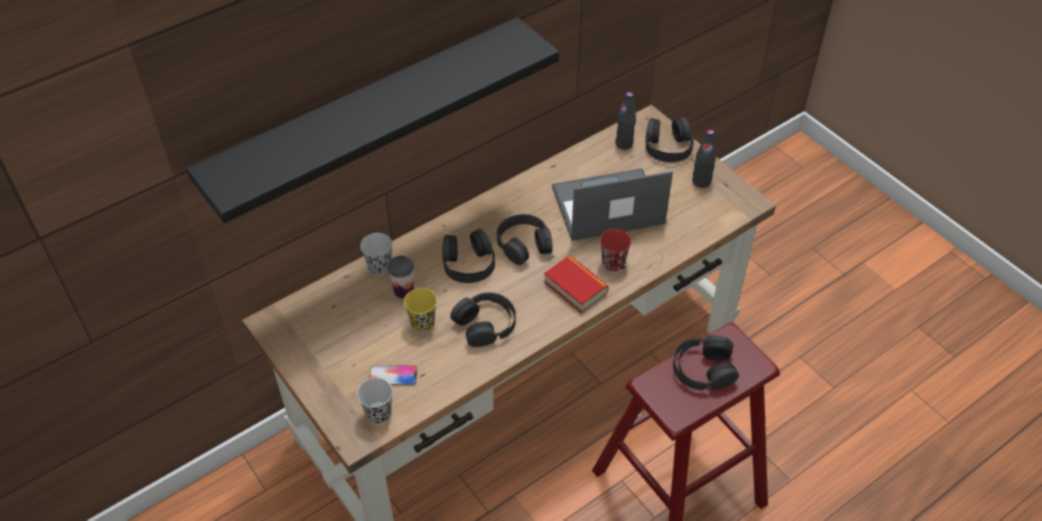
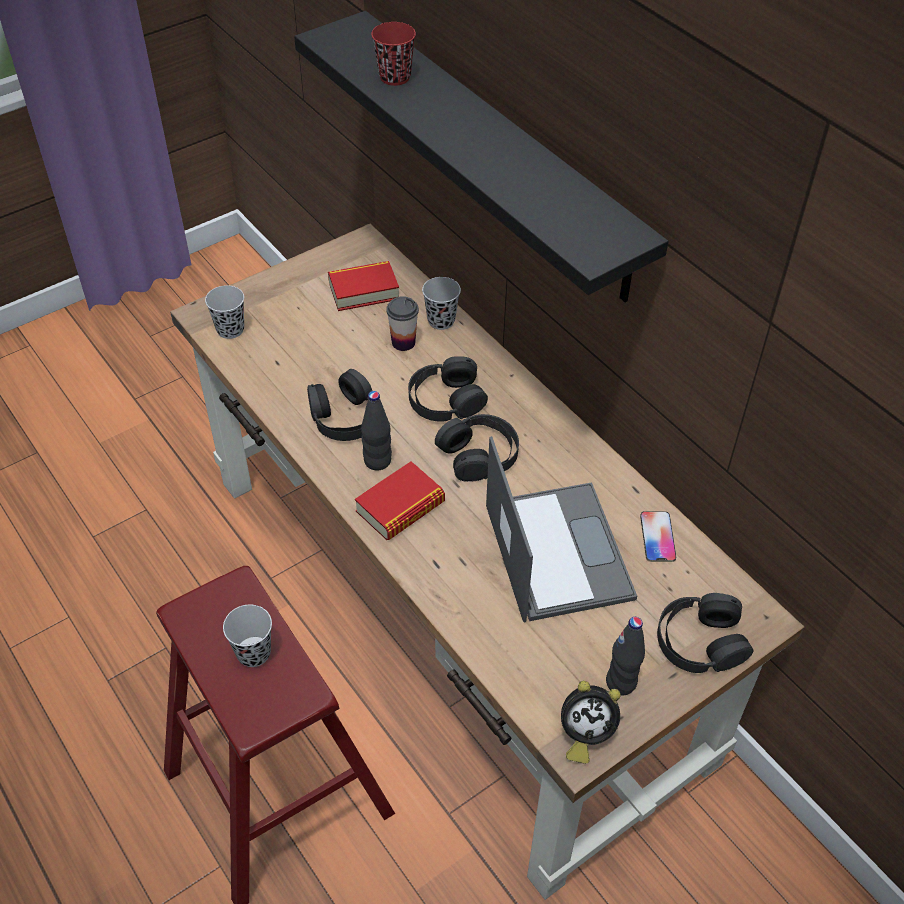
camera: 90 degrees right, 0 degrees up
phone [369,365,417,385] -> phone moved to [640,511,676,562]
yellow cup [404,288,437,332] -> none
red cup [600,229,632,271] -> red cup moved to [371,22,416,86]
black bottle [615,92,636,150] -> black bottle moved to [361,391,392,471]
black headphones [673,335,739,390] -> black cup [223,605,272,667]
none -> book [328,261,399,311]
none -> alarm clock [561,681,621,764]

